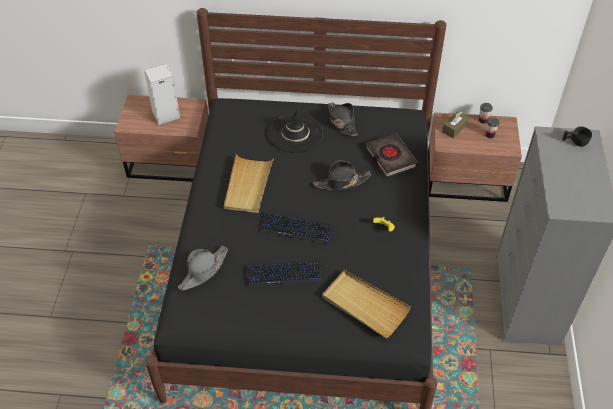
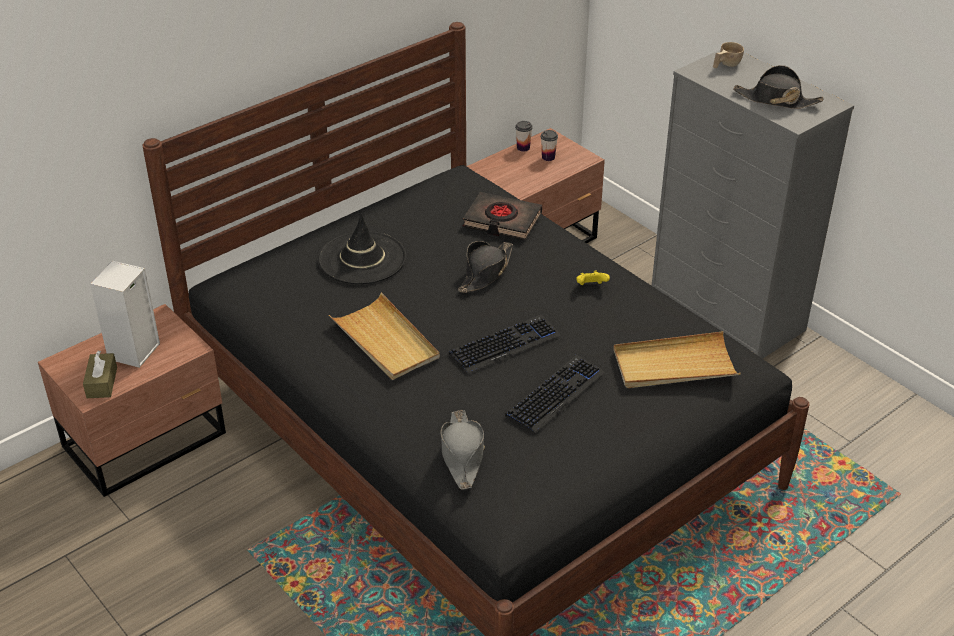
camera: 45 degrees left, 10 degrees down
black hat [328,102,358,136] -> black hat moved to [733,65,824,109]
brown tissue box [442,111,469,138] -> brown tissue box moved to [83,351,117,398]
black cup [562,126,592,147] -> beige cup [713,42,744,68]

